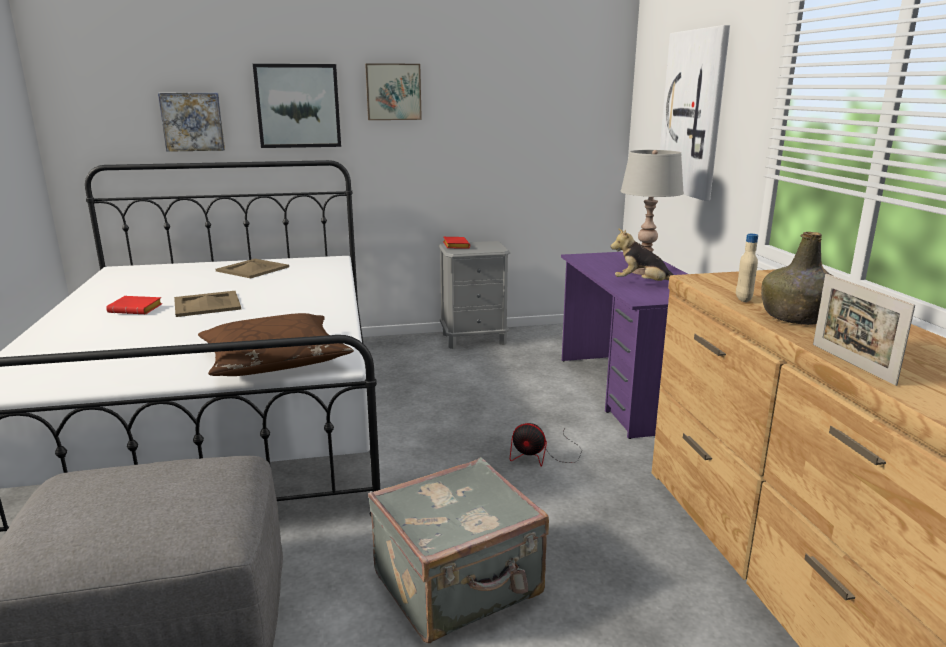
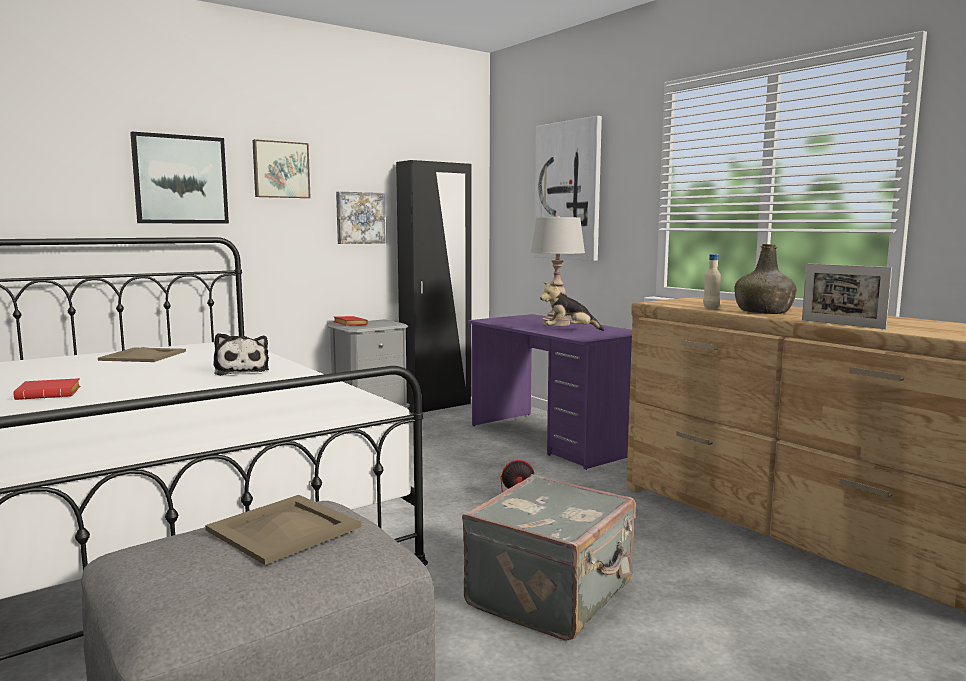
camera: 25 degrees left, 10 degrees down
picture [158,93,225,152] -> picture moved to [336,192,386,244]
beige tray [174,291,241,317] -> beige tray moved to [205,495,361,565]
brown pillow [198,313,354,376] -> none
none -> plush toy [213,333,269,376]
none -> black wardrobe [396,160,472,413]

